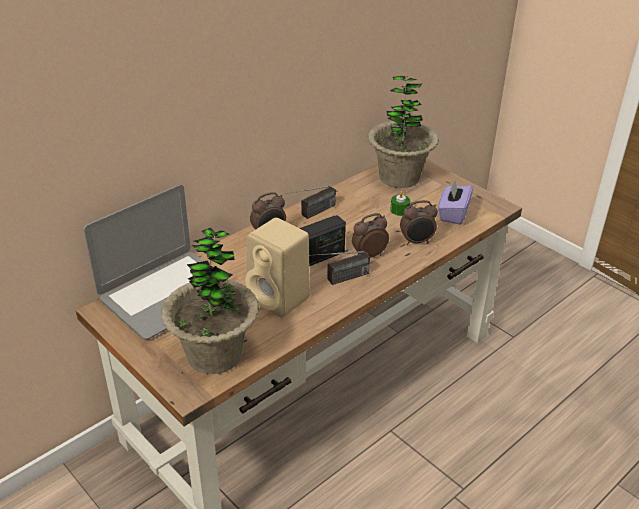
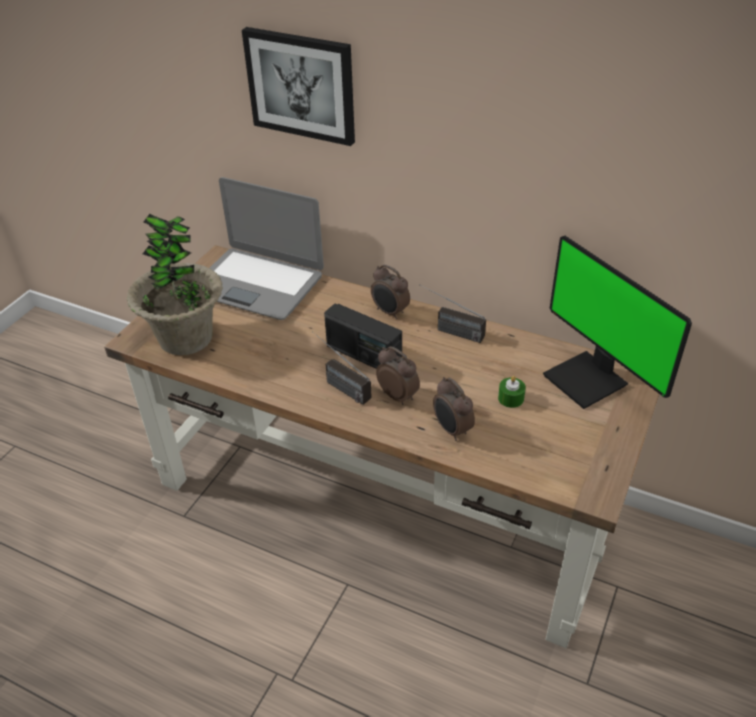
camera: 70 degrees right, 5 degrees up
beige speaker [245,217,310,318] -> none
potted plant [368,76,439,188] -> monitor [543,236,692,409]
purple tissue box [438,179,473,225] -> none
none -> picture [242,27,355,146]

